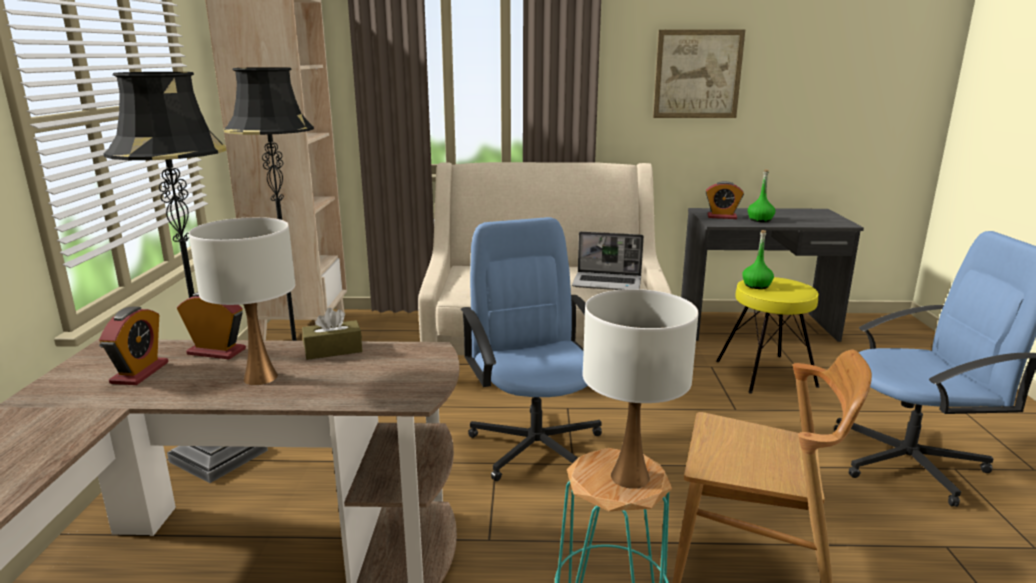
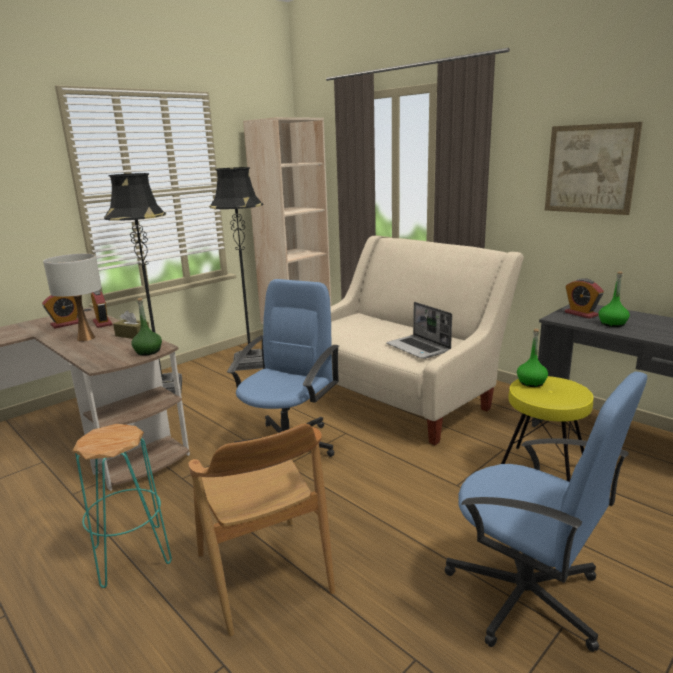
camera: 45 degrees right, 0 degrees up
white table lamp [583,289,699,489] -> none
none -> green bottle [131,298,162,356]

